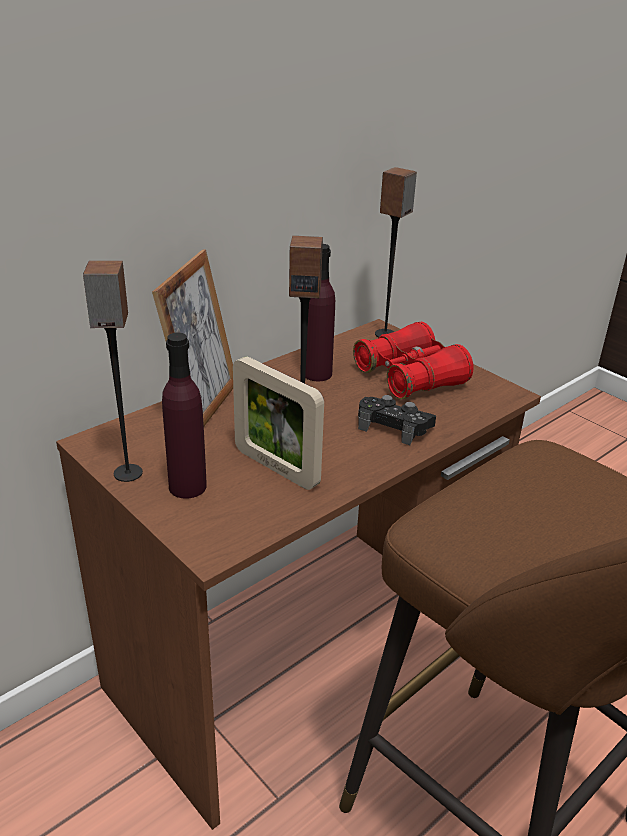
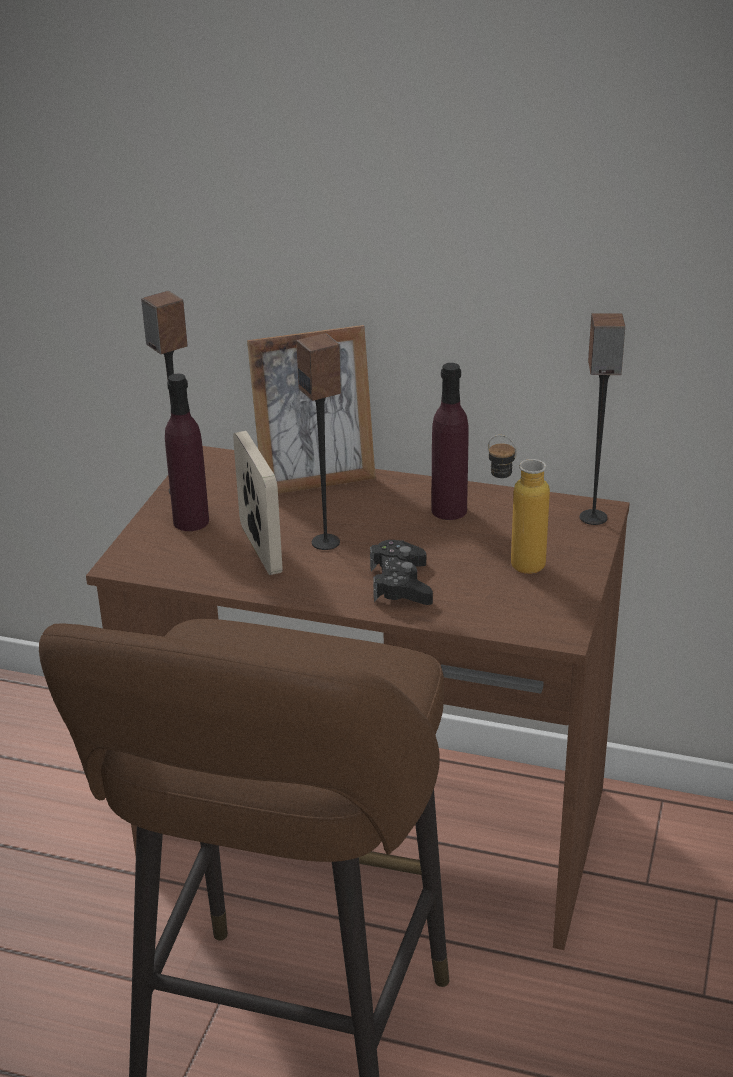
camera: 60 degrees right, 0 degrees up
picture frame [233,356,324,490] -> picture frame turned 150 degrees clockwise [233,431,282,575]
red binoculars [353,322,474,399] -> bottle [488,435,550,574]

